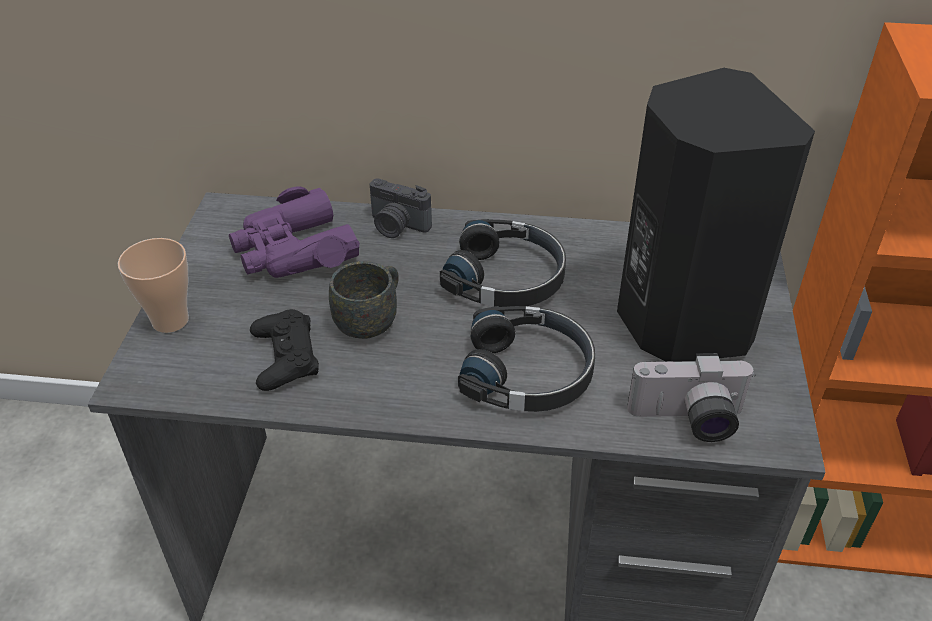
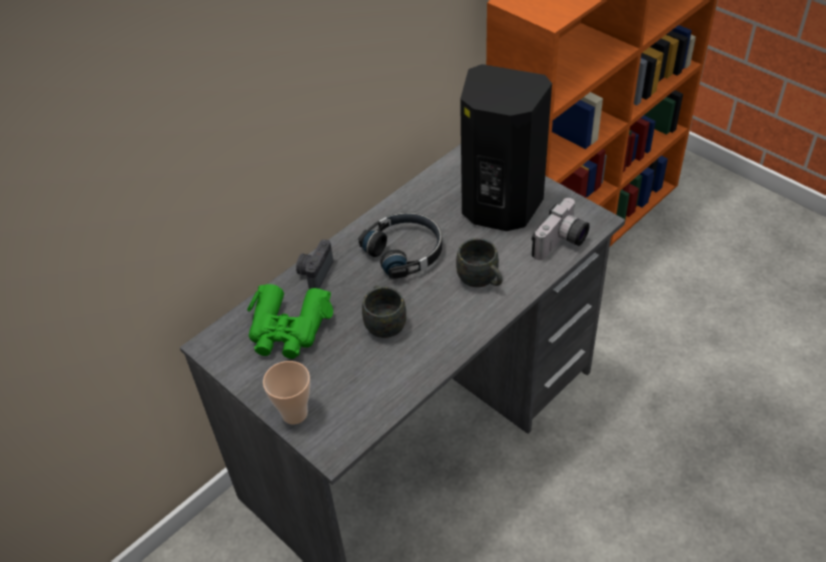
camera: 50 degrees left, 5 degrees up
purple binoculars [229,186,360,278] -> green binoculars [247,284,333,359]
black game controller [250,309,319,391] -> none
camera [370,178,432,238] -> camera turned 135 degrees clockwise [296,239,333,289]
black headphones [458,306,595,412] -> grey mug [456,238,502,287]

